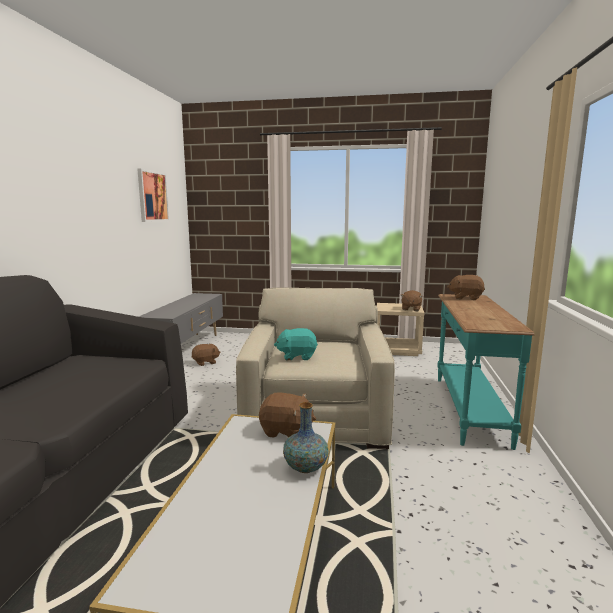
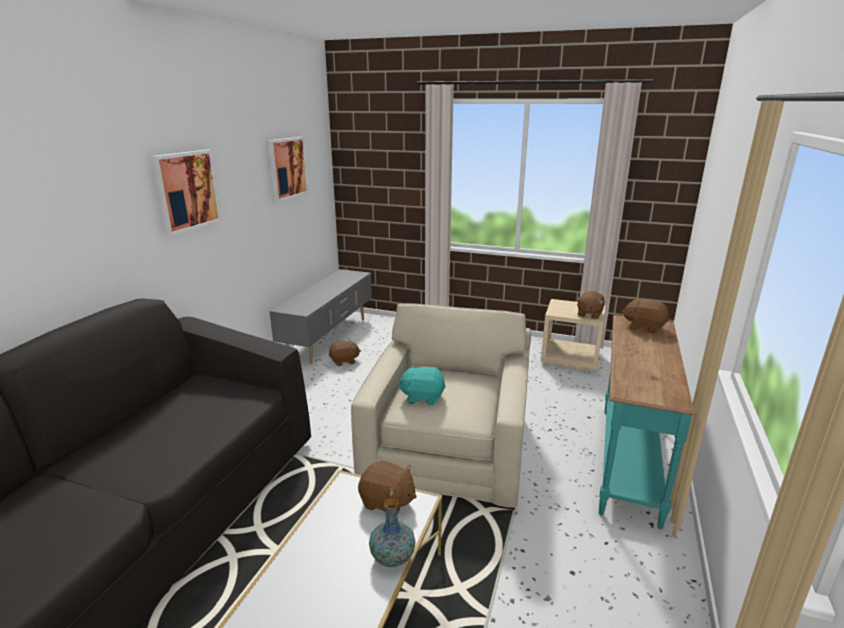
camera: 10 degrees right, 10 degrees up
none -> picture [151,150,222,236]

